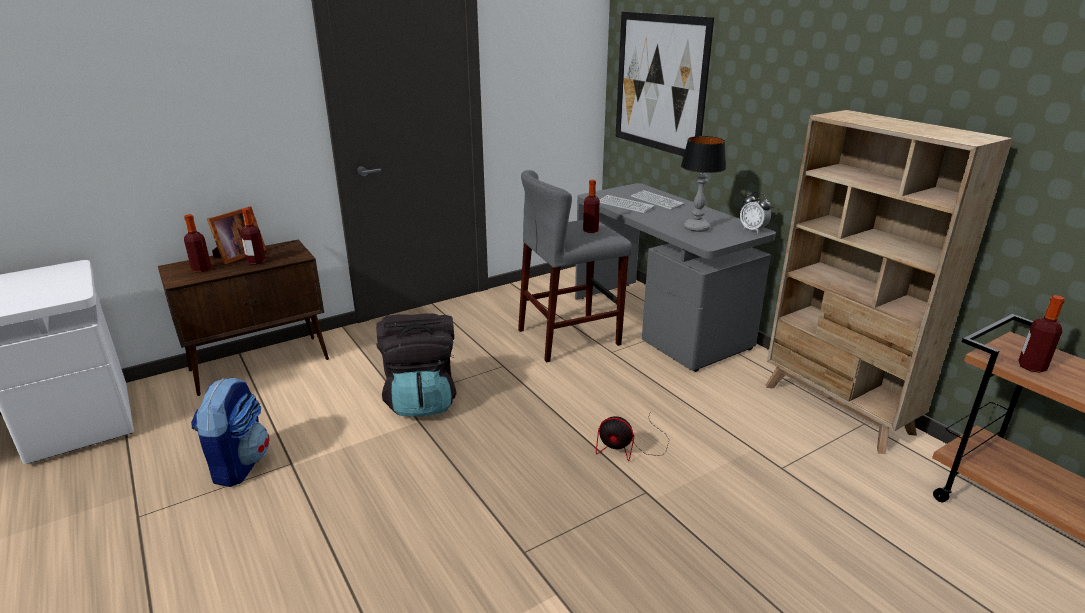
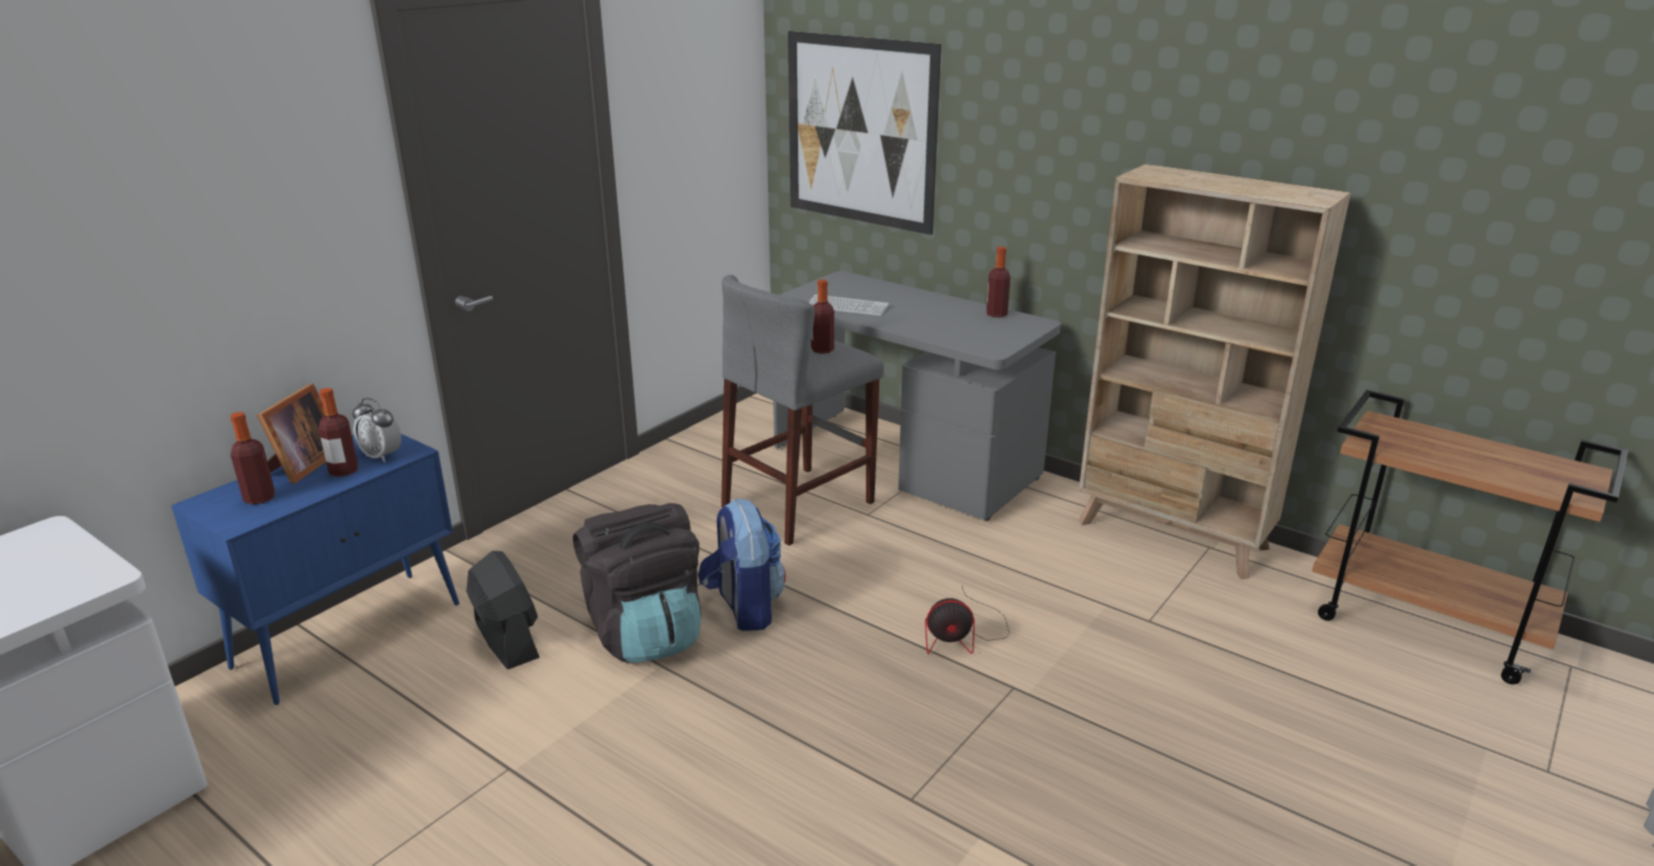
camera: 20 degrees left, 0 degrees up
brown cabinet [158,240,329,396] -> blue cabinet [171,434,459,705]
backpack [191,377,270,487] -> backpack moved to [698,499,786,631]
keyboard [631,190,684,210] -> none
table lamp [681,136,726,232] -> none
alarm clock [740,192,771,233] -> alarm clock moved to [352,398,401,463]
bottle [1018,295,1065,373] -> bottle moved to [986,246,1010,317]
none -> black fan [466,551,540,669]

